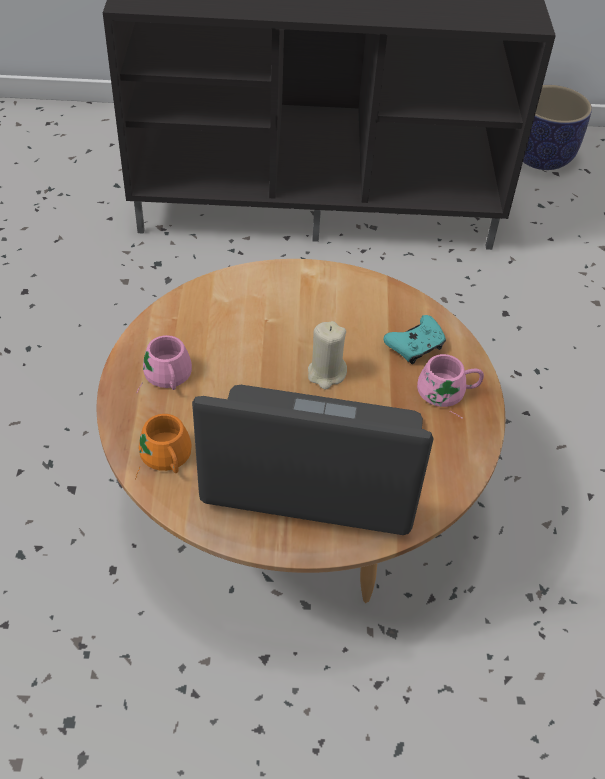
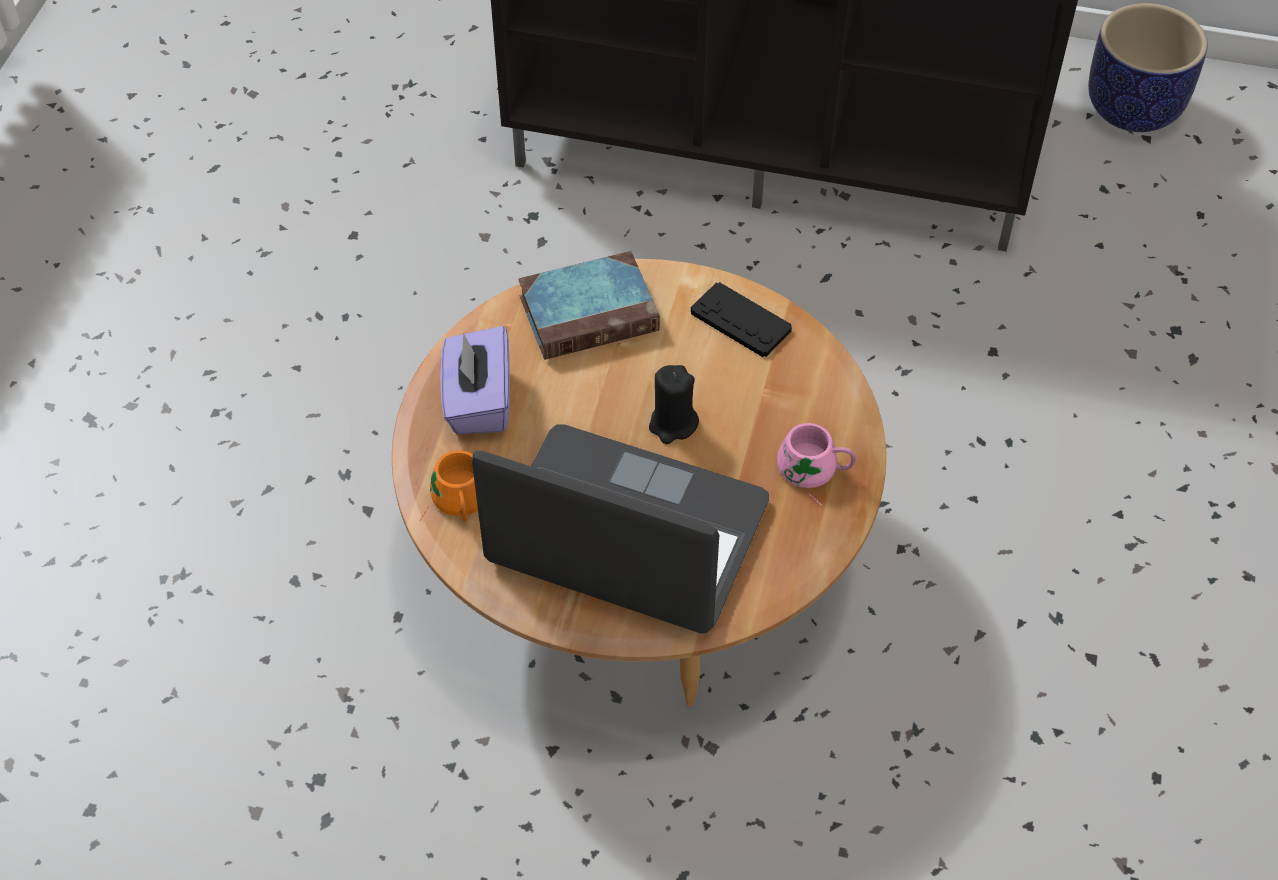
camera: 15 degrees right, 5 degrees up
pink mug [136,335,192,393] -> purple tissue box [441,326,510,434]
beige candle [308,321,347,389] -> black candle [649,365,699,444]
turquoise game controller [384,315,446,364] -> none
none -> book [518,251,660,360]
none -> black game controller [691,282,792,357]

